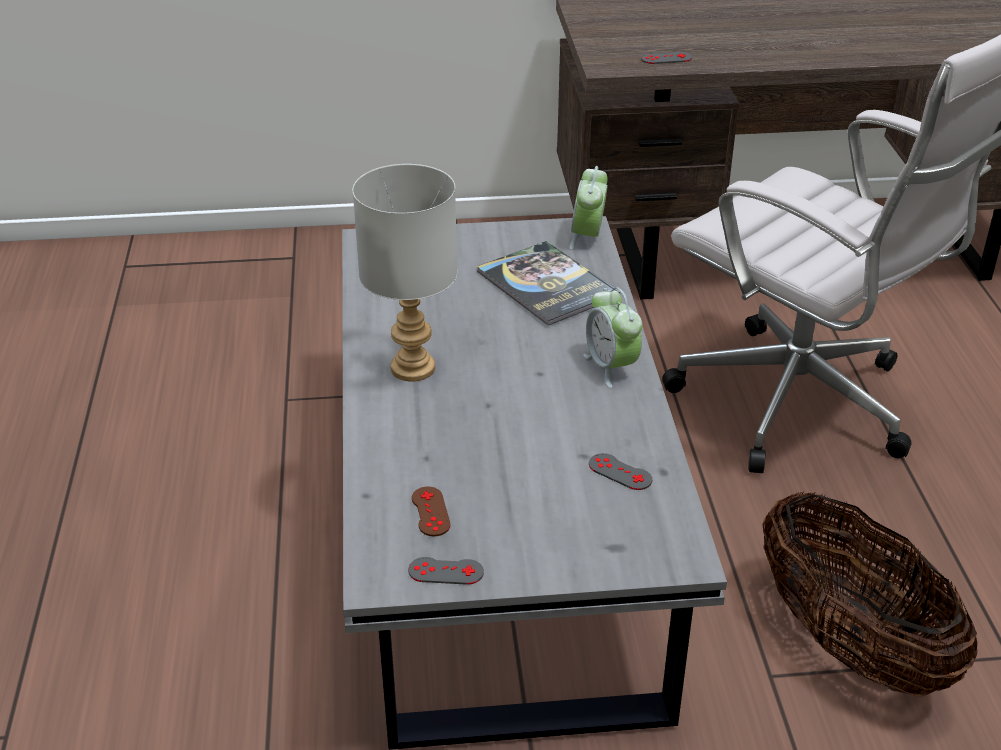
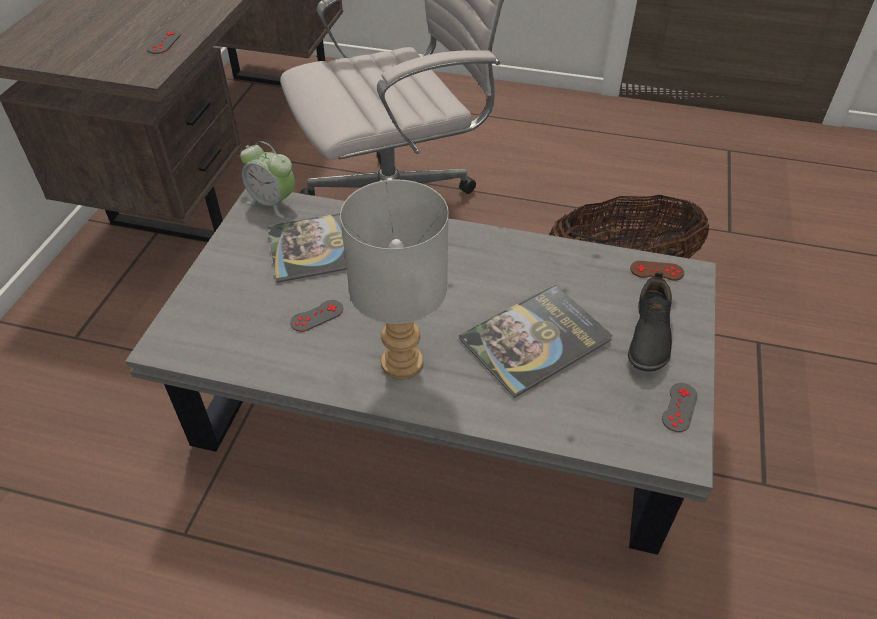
camera: 70 degrees left, 10 degrees up
brown game controller [412,486,451,537] -> brown game controller moved to [630,261,684,281]
alarm clock [583,287,642,388] -> none
grey game controller [589,453,652,490] -> grey game controller moved to [290,300,343,332]
none -> book [459,284,613,398]
none -> black shoe [628,272,672,371]

